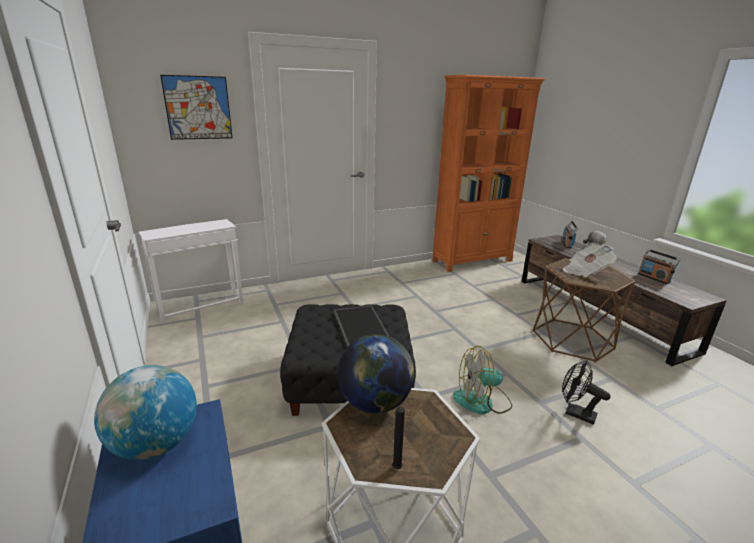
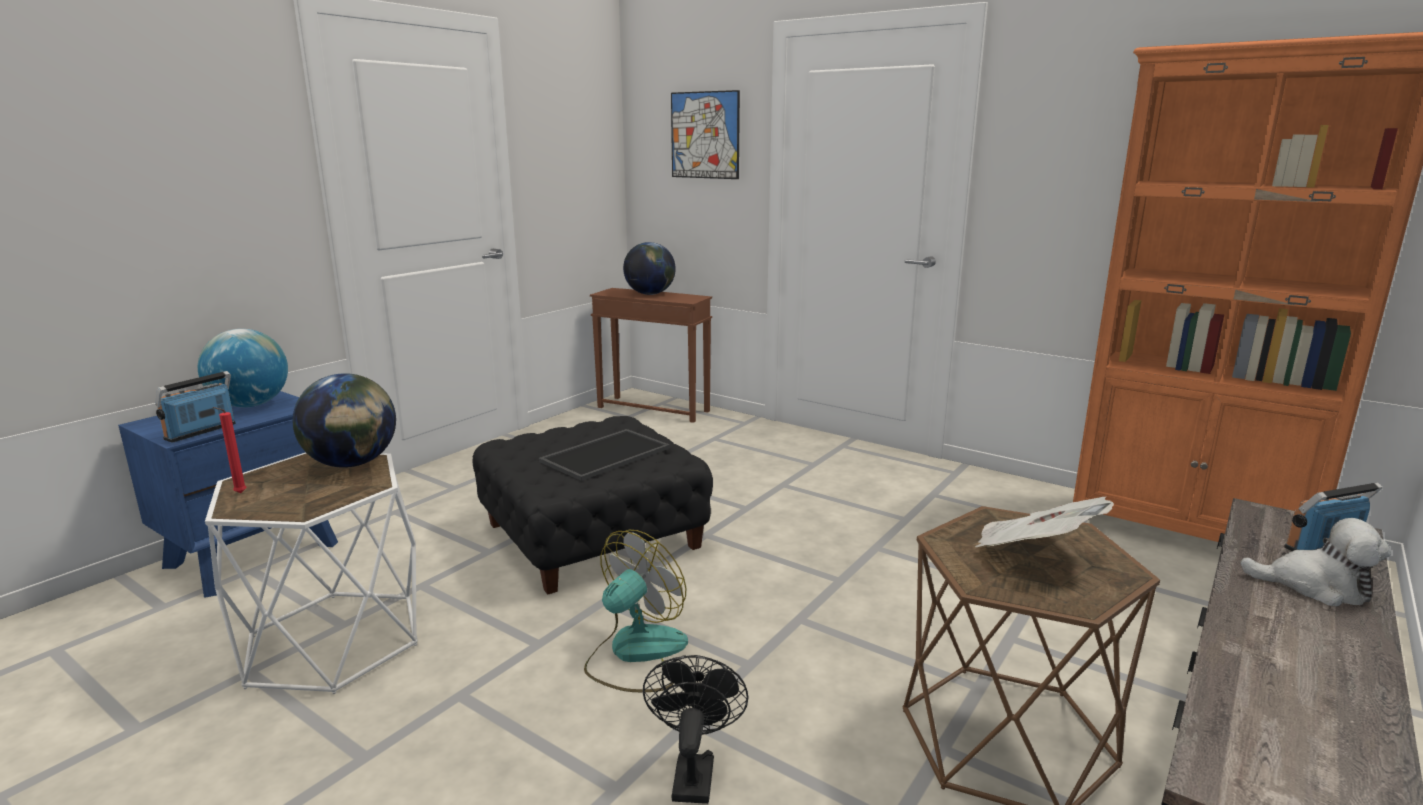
camera: 60 degrees right, 5 degrees down
white side table [139,219,243,323] -> brown side table [590,288,712,423]
black candle [392,406,406,469] -> red candle [212,407,247,493]
fan [453,346,512,415] -> fan turned 75 degrees clockwise [584,530,688,692]
radio [638,249,680,284] -> radio moved to [155,371,236,442]
none -> globe [623,242,676,295]

